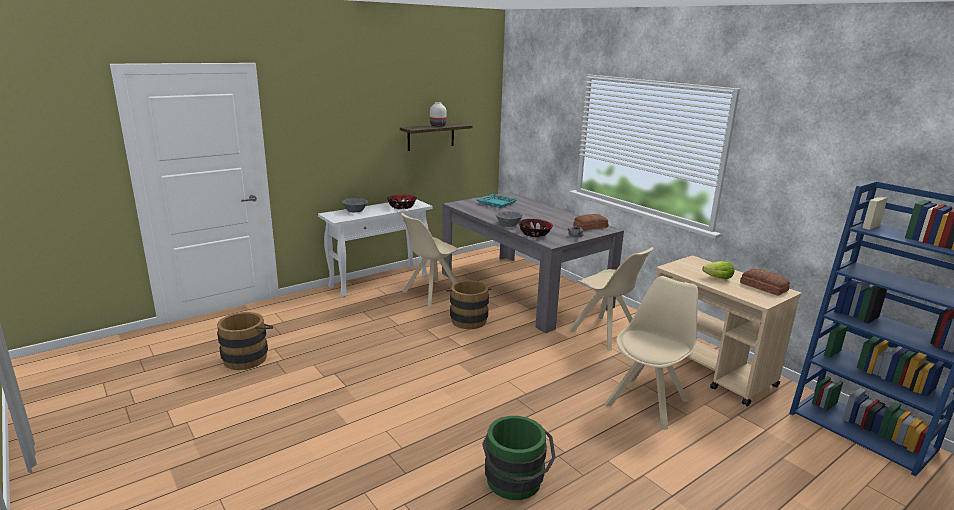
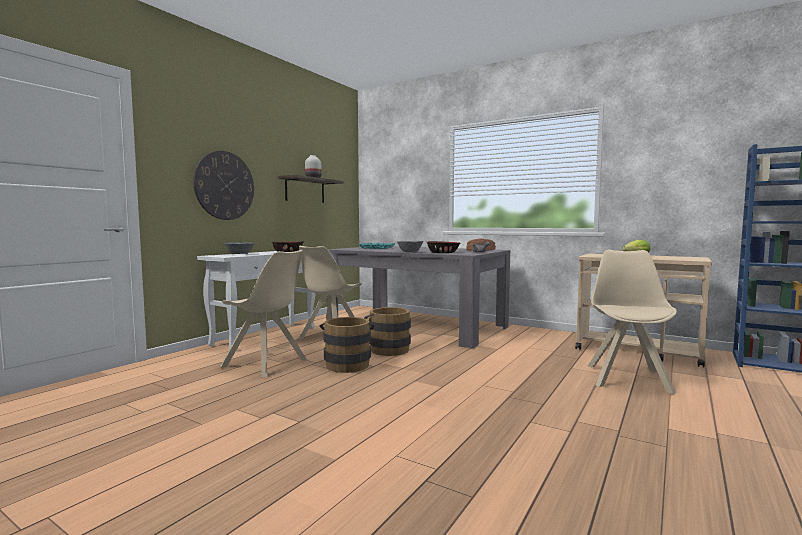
camera: 20 degrees left, 15 degrees down
brown bucket [217,312,273,370] -> brown bucket moved to [319,317,374,373]
green bucket [482,416,556,500] -> none
beige chair [569,247,654,351] -> beige chair moved to [220,250,307,377]
bread [740,269,790,296] -> none
none -> wall clock [193,151,254,220]

